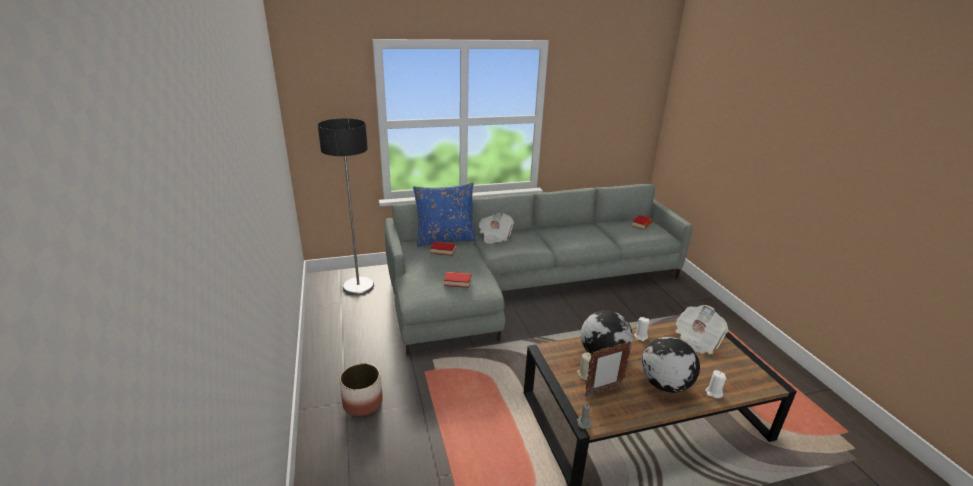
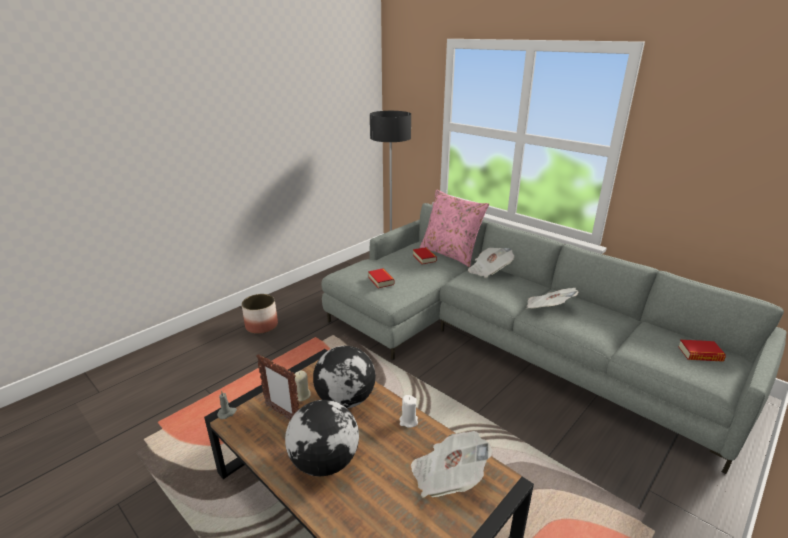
camera: 60 degrees right, 0 degrees up
blue pillow [413,183,477,247] -> pink pillow [420,189,489,267]
white candle [705,370,726,398] -> none
none -> newspaper [525,288,578,309]

